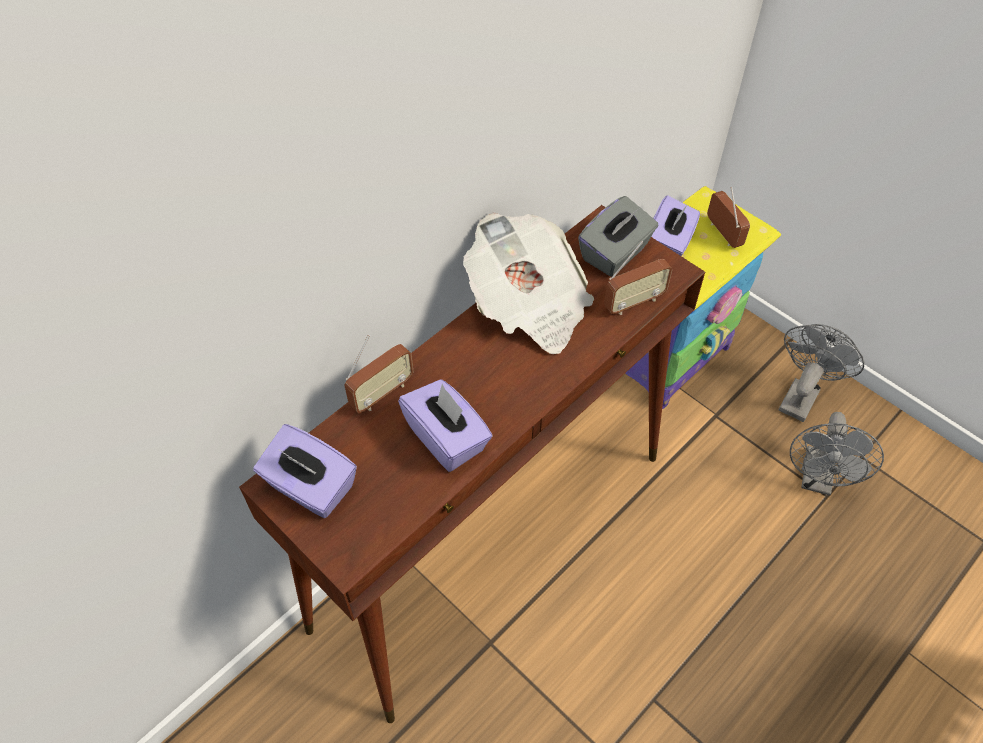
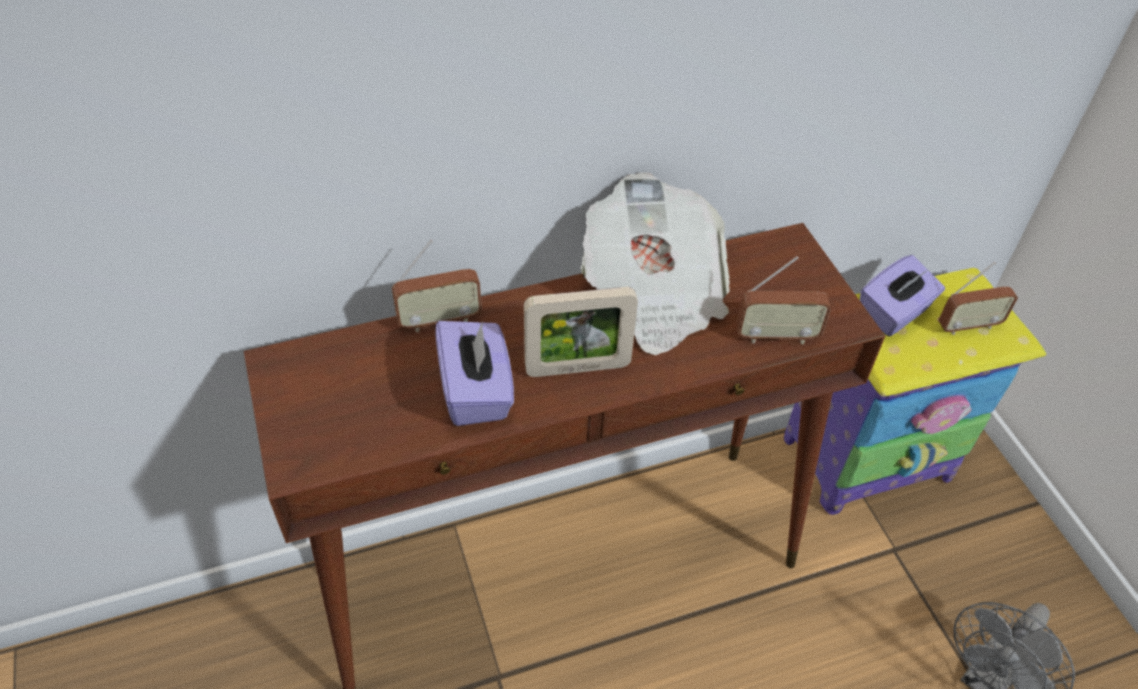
camera: 25 degrees right, 5 degrees down
purple tissue box [254,424,357,518] -> none
grey tissue box [578,196,658,277] -> none
radio [707,187,750,248] -> radio turned 75 degrees clockwise [939,262,1018,335]
grey fan [779,324,864,422] -> none
none -> picture frame [524,287,638,377]

